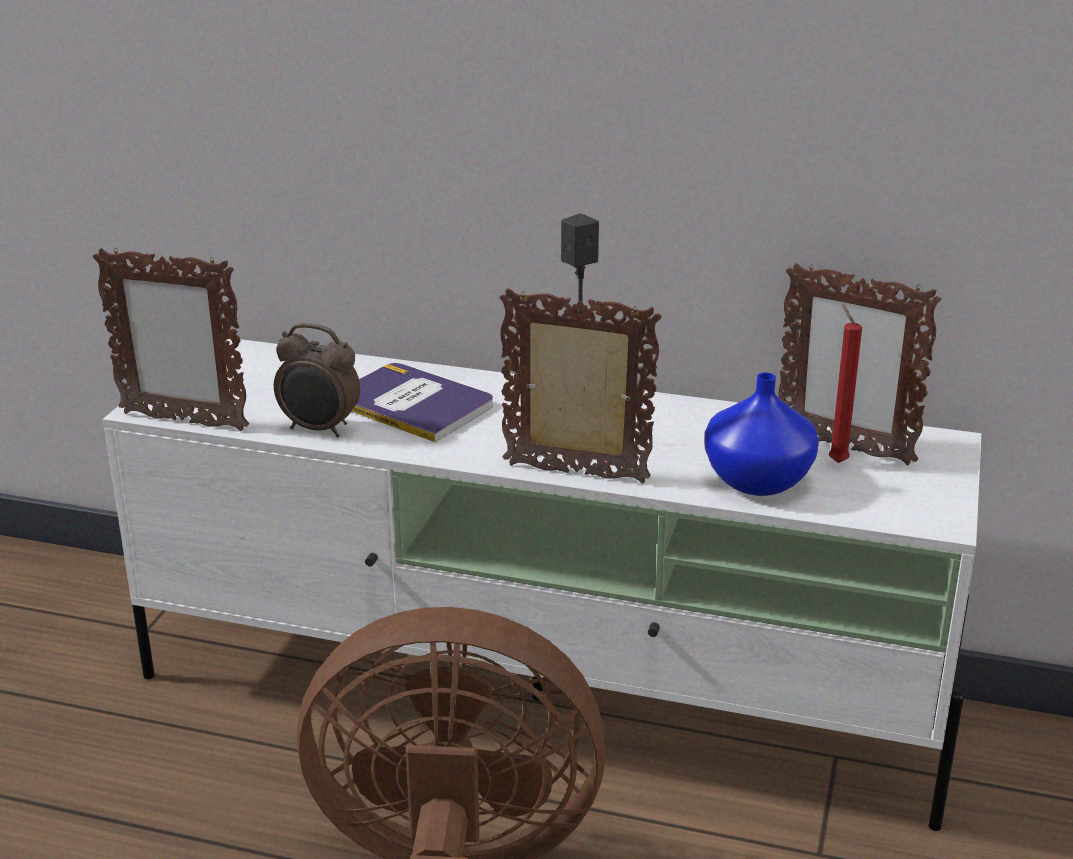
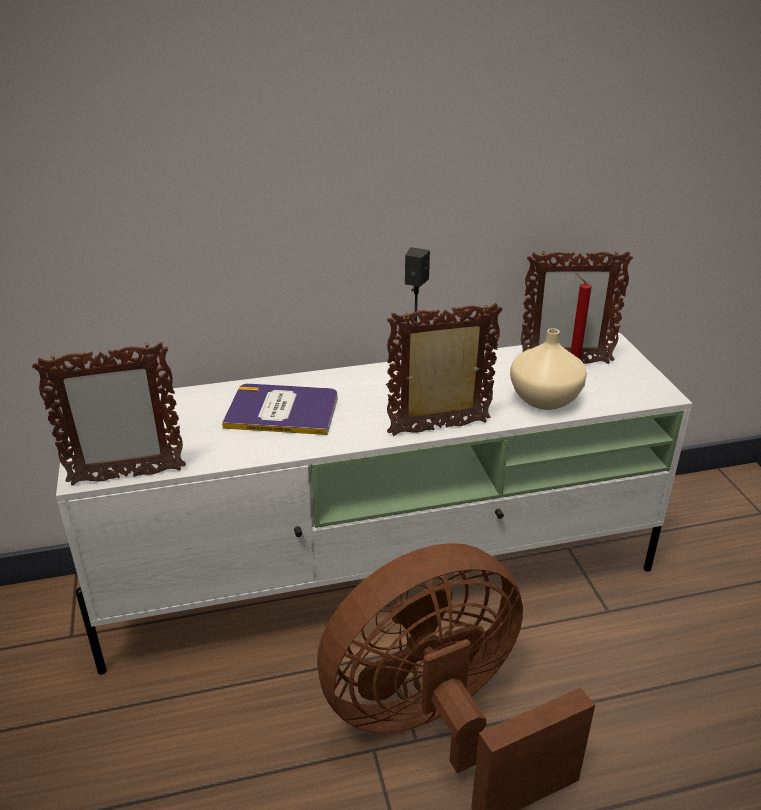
camera: 30 degrees left, 5 degrees up
alarm clock [274,323,360,437] -> none
blue vase [704,372,819,496] -> beige vase [510,328,587,410]

